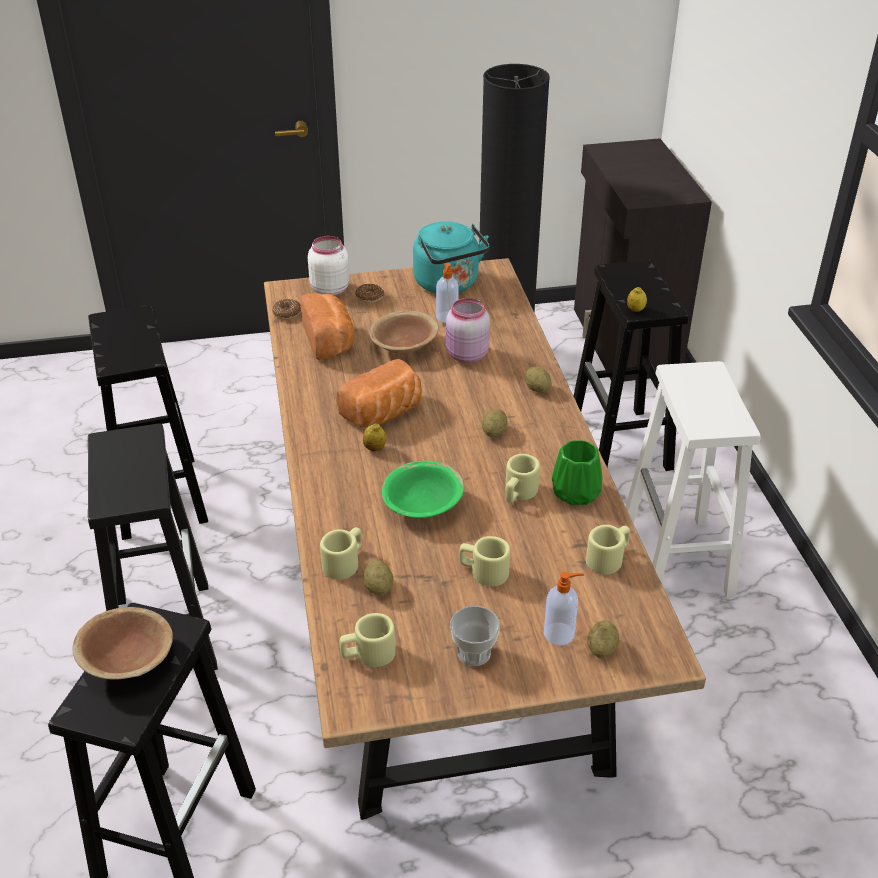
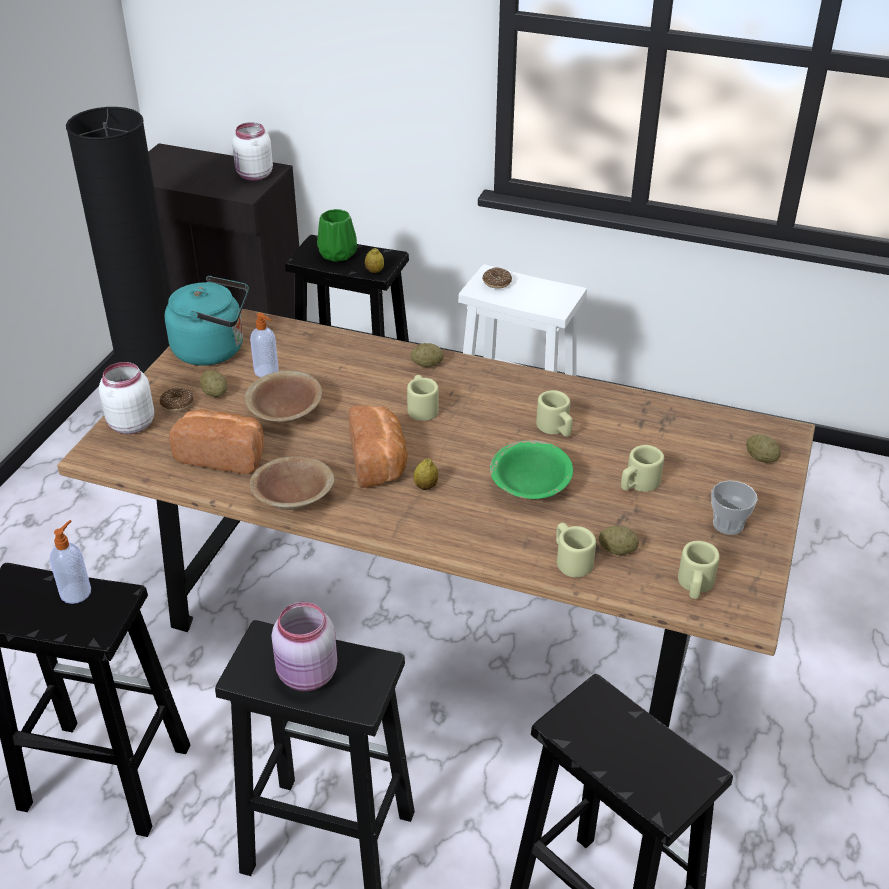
camera: 60 degrees left, 0 degrees up
brown bowl [72,607,173,679] -> brown bowl moved to [249,456,335,510]
donut [272,299,301,320] -> donut moved to [482,267,512,288]
pink jar [446,298,490,363] -> pink jar moved to [271,602,337,691]
potato [482,409,508,437] -> potato moved to [200,370,227,397]
soap dispenser [544,572,584,646] -> soap dispenser moved to [50,520,91,604]
green vase [552,440,603,505] -> green vase moved to [317,209,357,262]
beige mug [586,525,630,575] -> beige mug moved to [407,375,439,421]
none -> white jar [232,122,273,181]

